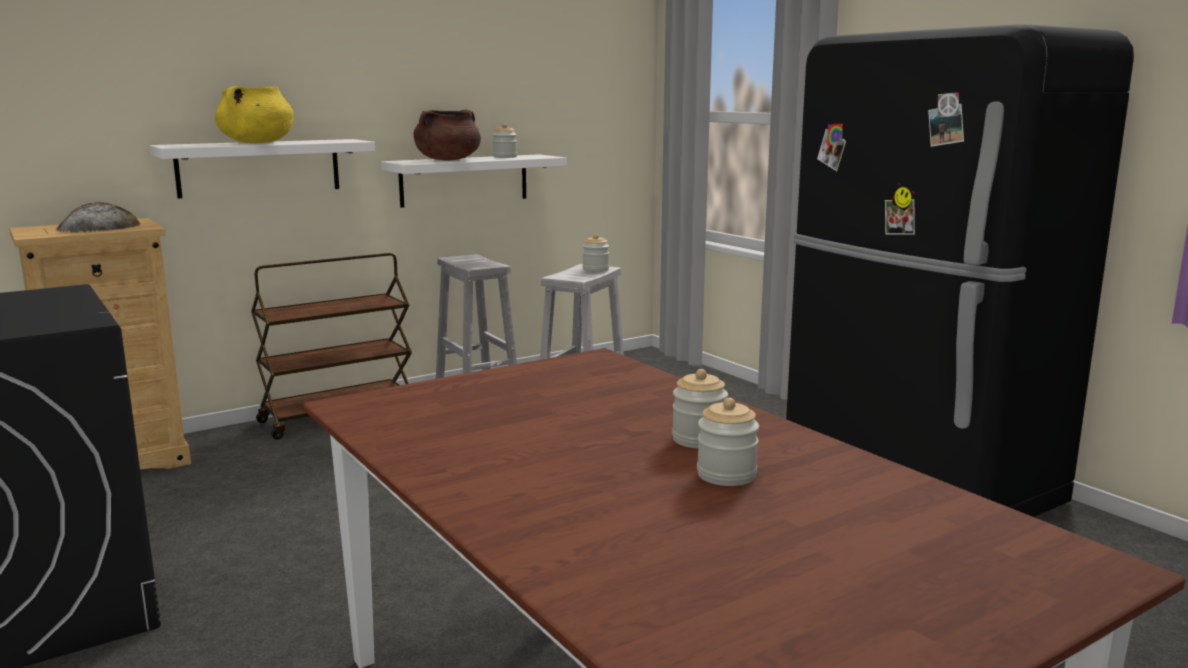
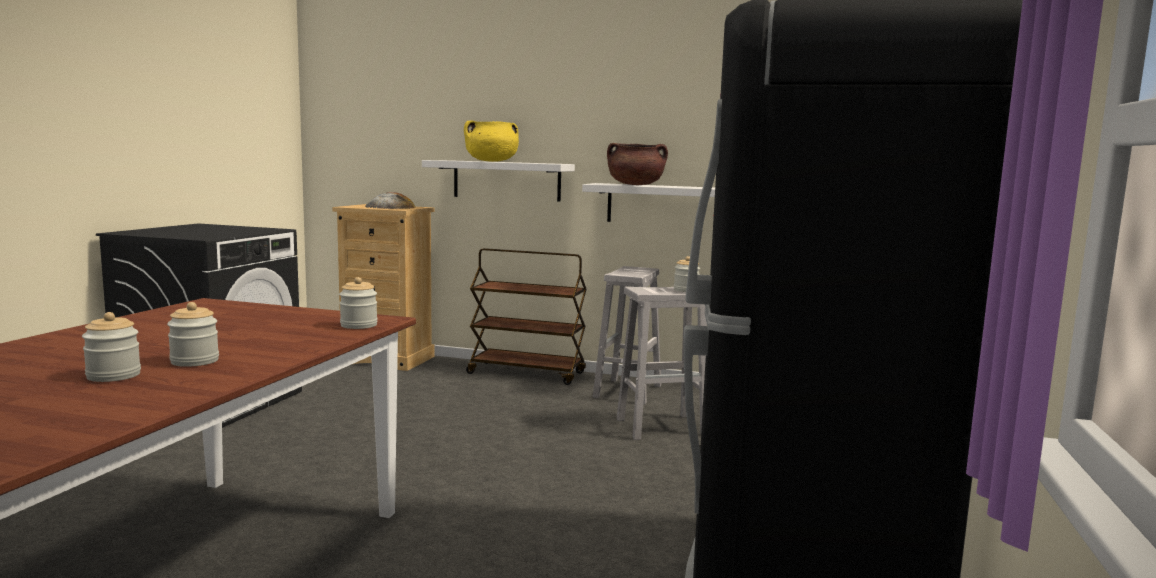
camera: 50 degrees right, 5 degrees down
jar [492,123,517,158] -> jar moved to [339,277,378,329]

